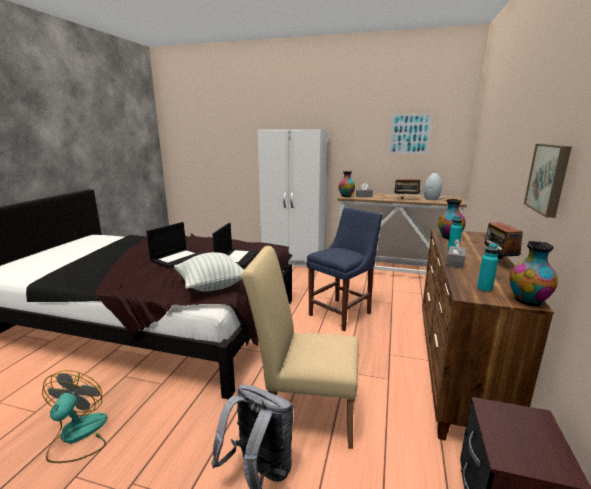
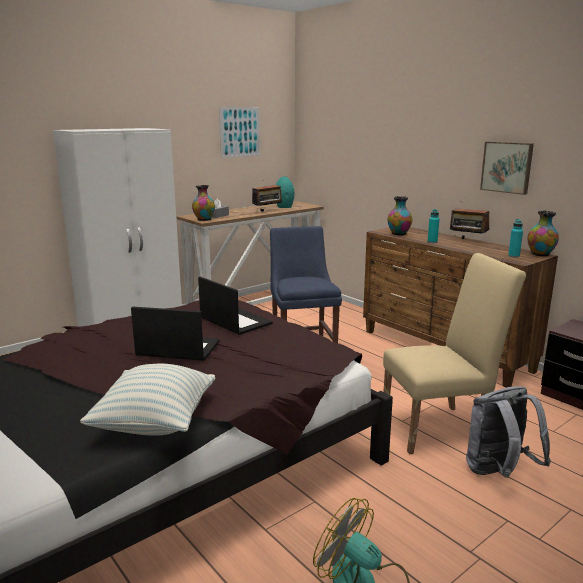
camera: 55 degrees left, 0 degrees up
laptop [146,222,203,268] -> laptop turned 60 degrees counterclockwise [131,307,219,361]
pillow [174,252,244,291] -> pillow moved to [80,363,215,435]
beige chair [241,246,359,449] -> beige chair turned 150 degrees counterclockwise [383,253,526,454]
grey vase [424,173,442,200] -> turquoise vase [275,176,294,208]
grey tissue box [446,239,466,268] -> none

